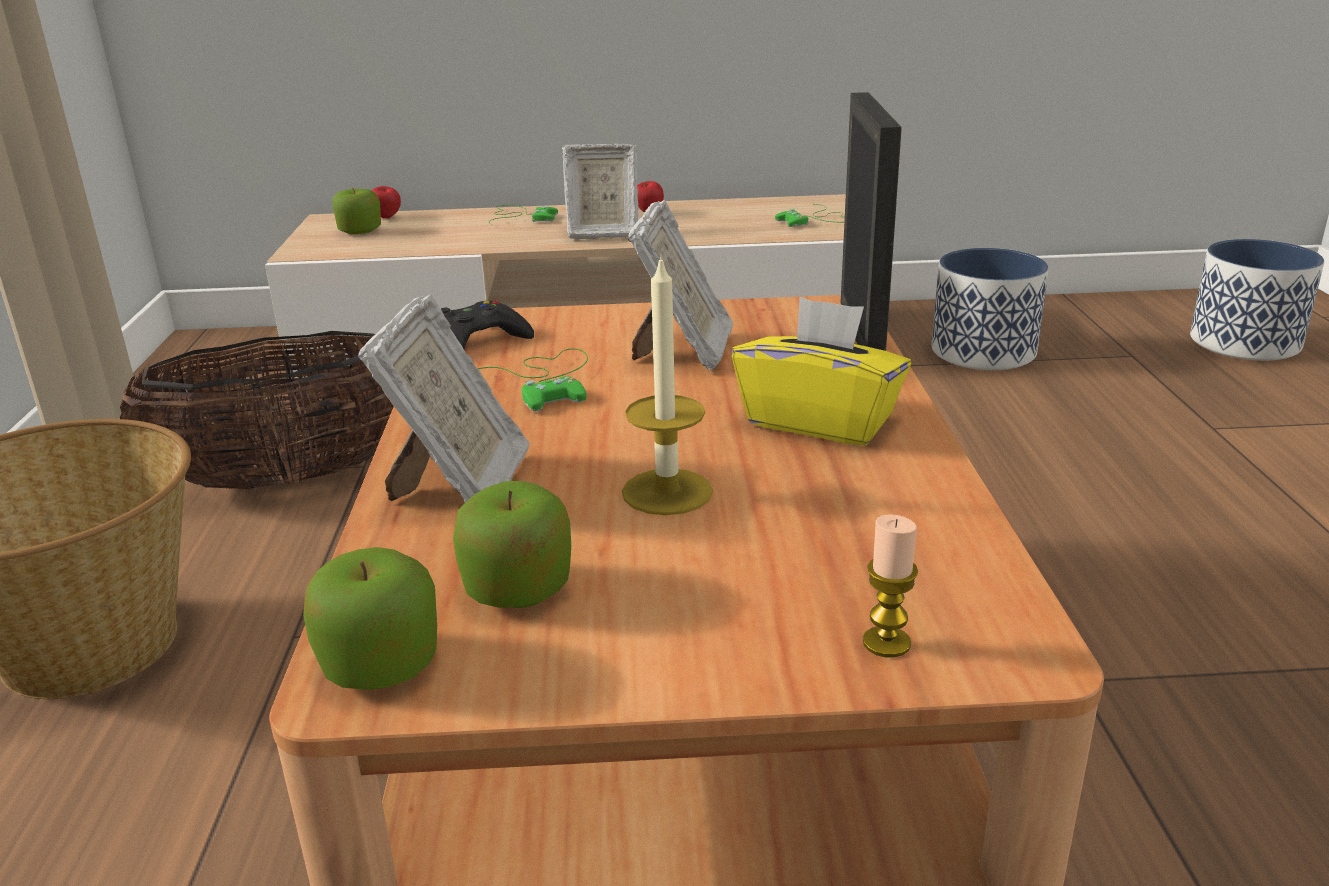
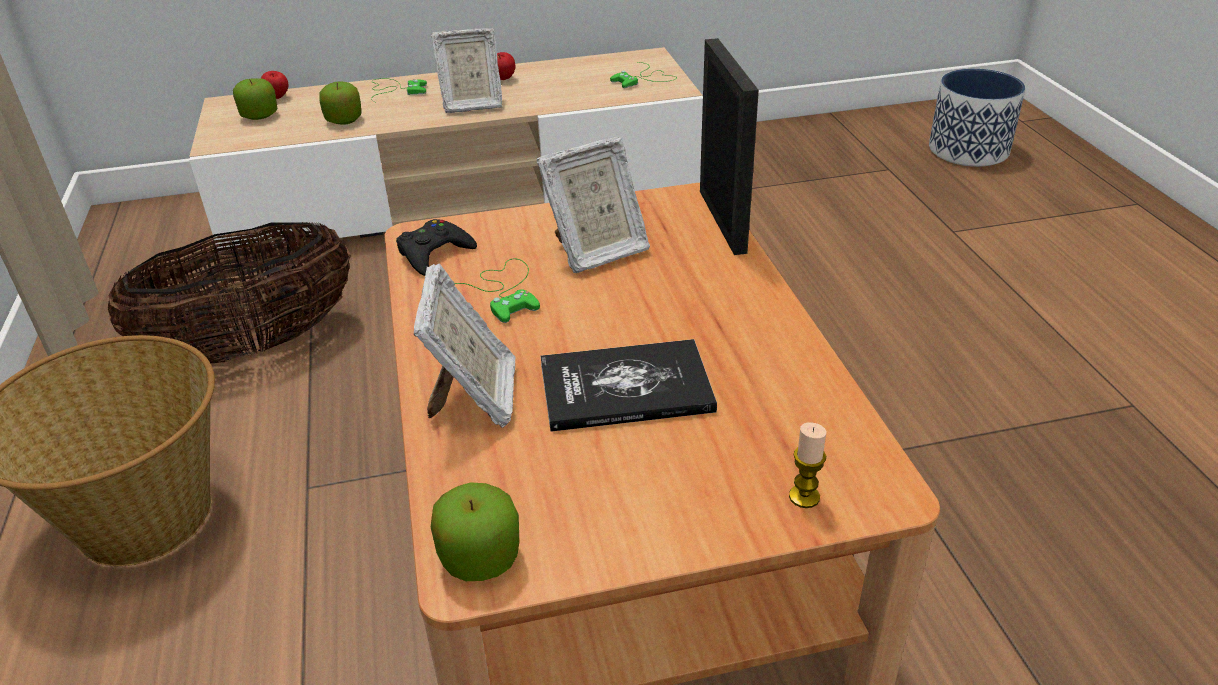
camera: 10 degrees left, 10 degrees up
apple [453,481,571,608] -> apple moved to [319,81,361,124]
candle [622,255,713,515] -> book [540,339,717,432]
picture frame [628,200,733,371] -> picture frame turned 60 degrees clockwise [536,137,650,273]
yellow tissue box [732,297,911,446] -> none
planter [931,248,1048,370] -> none

